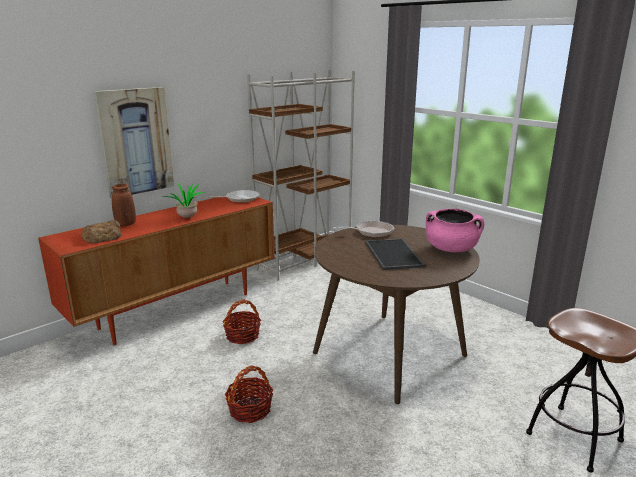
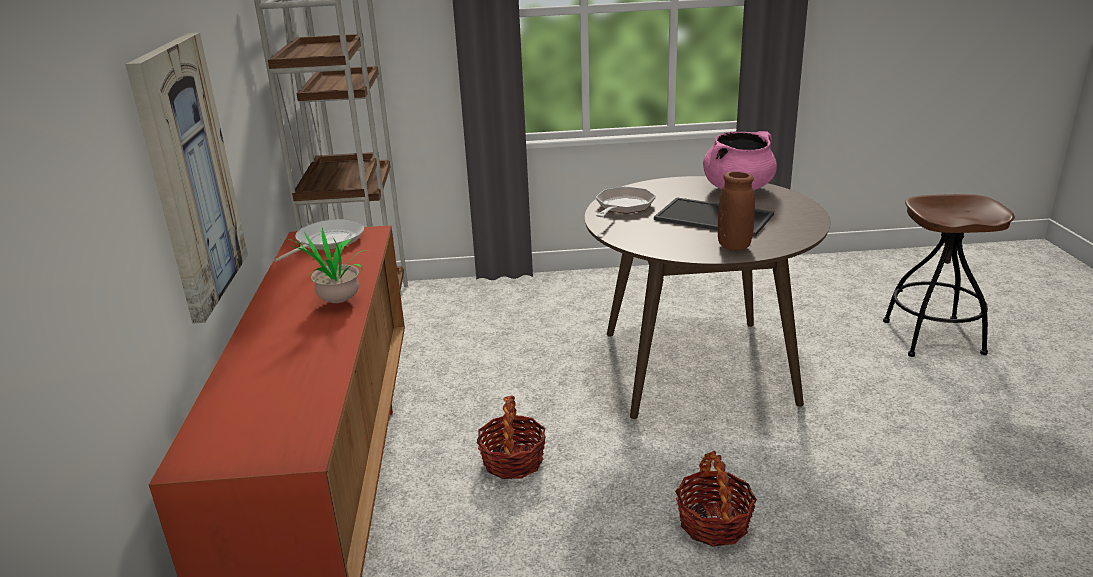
camera: 50 degrees left, 5 degrees up
bread [81,220,122,243] -> none
brown vase [112,184,136,226] -> brown vase moved to [718,171,755,251]

